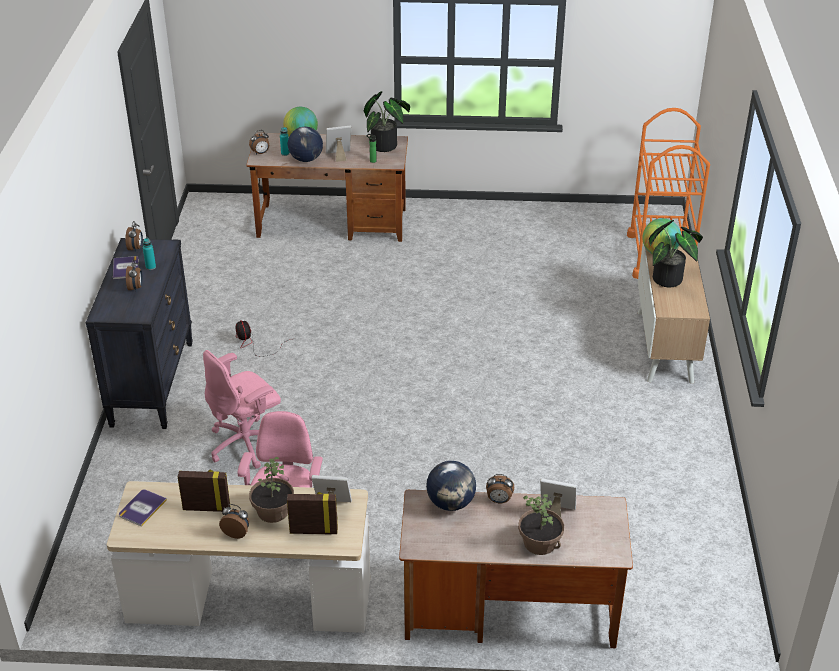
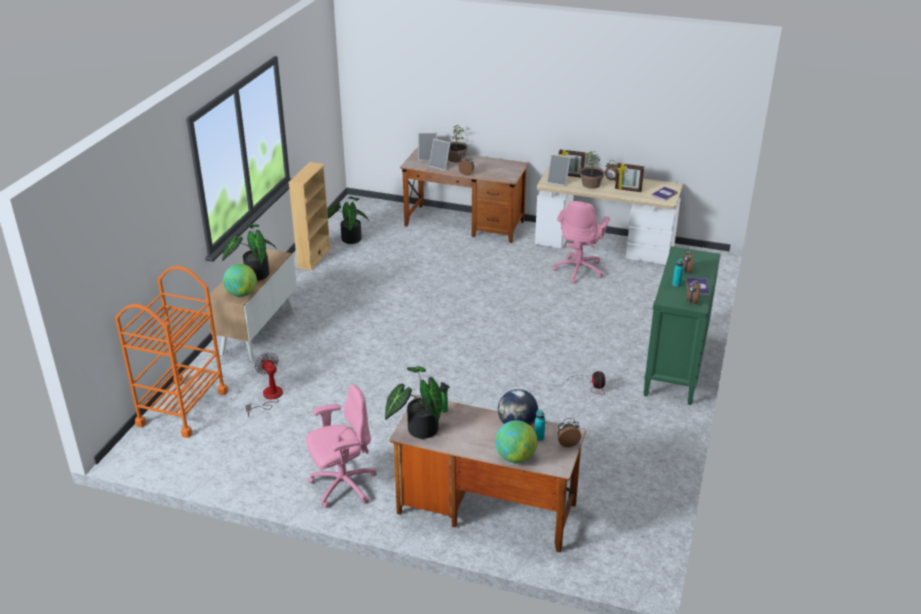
camera: 165 degrees left, 5 degrees down
black dresser [86,238,193,429] -> green dresser [644,246,720,405]
pink office chair [203,350,281,469] -> pink office chair moved to [306,385,377,508]
picture frame [326,125,351,162] -> picture frame moved to [418,132,437,161]
globe [426,461,476,511] -> none
none -> fan [246,353,283,417]
none -> beige bookcase [288,162,331,270]
none -> potted plant [327,197,369,244]

